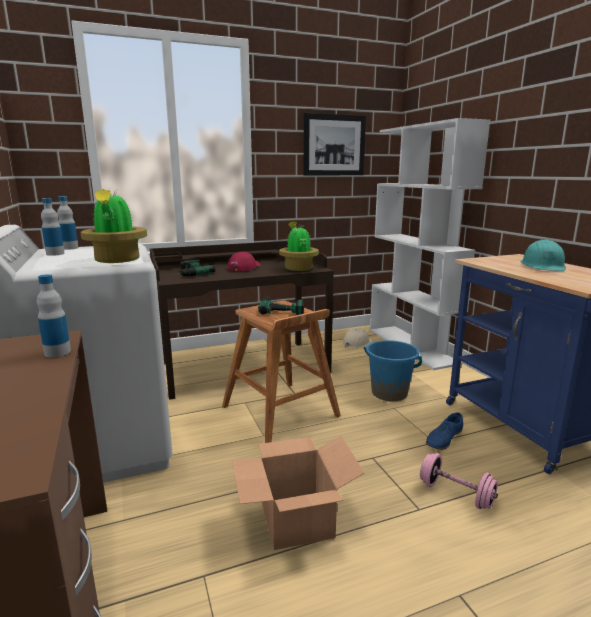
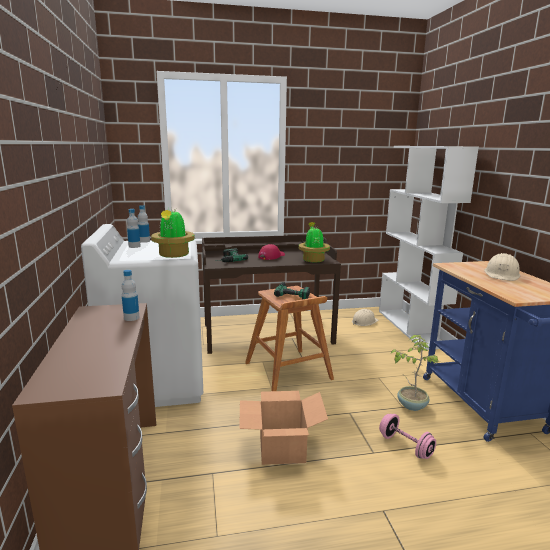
camera: 10 degrees right, 0 degrees up
picture [304,113,366,175] -> none
blue bucket [364,340,422,402] -> none
blue shoe [426,412,463,450] -> potted plant [391,335,440,411]
turquoise hard hat [520,239,566,271] -> beige hard hat [484,253,520,281]

